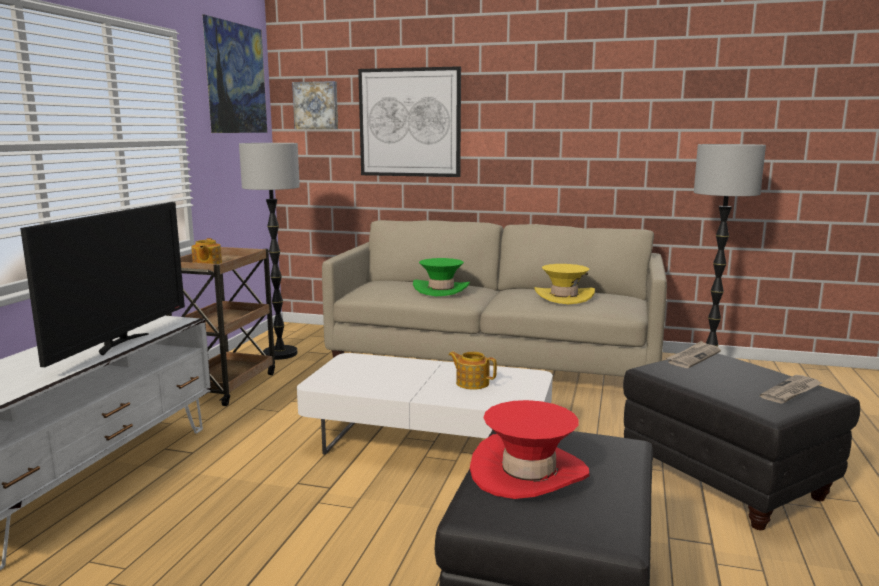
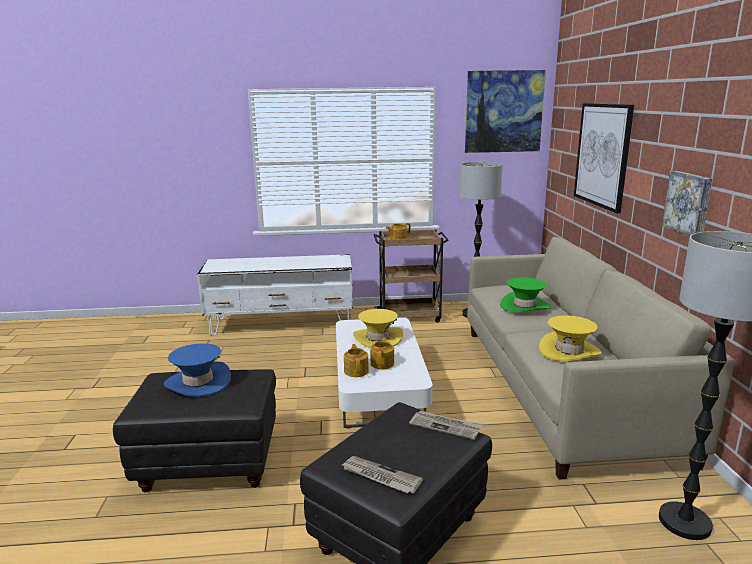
camera: 70 degrees right, 5 degrees up
television [20,202,185,367] -> none
picture [292,81,338,129] -> picture moved to [662,171,712,237]
red hat [470,400,589,499] -> blue hat [164,343,231,397]
none -> teapot [344,344,369,377]
none -> yellow hat [353,309,403,348]

